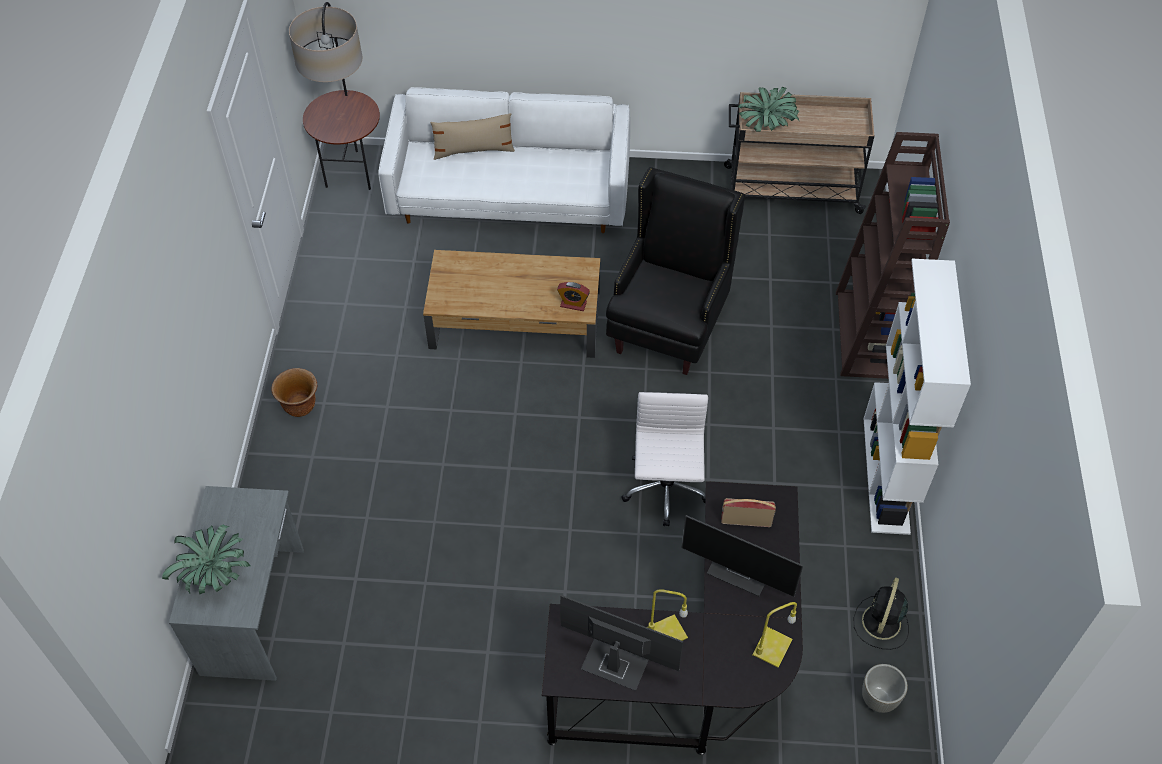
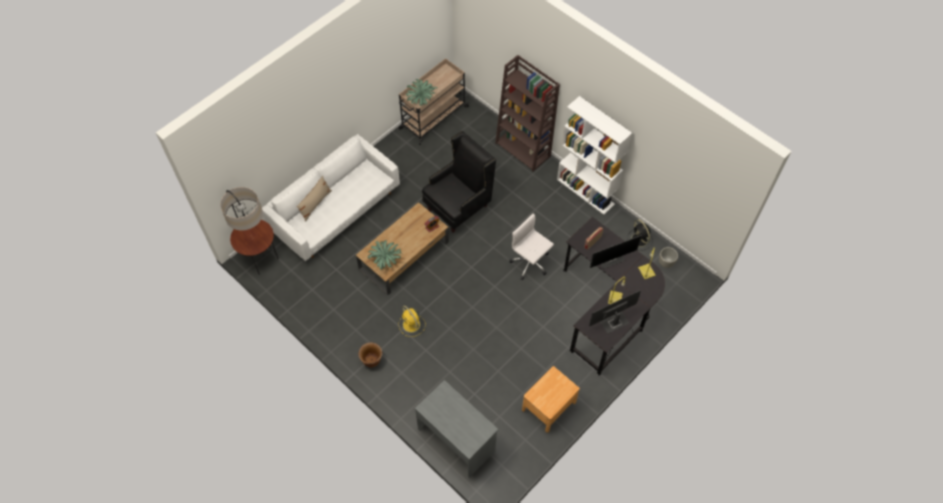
camera: 50 degrees left, 5 degrees up
potted plant [162,524,251,595] -> potted plant moved to [367,240,401,270]
black armchair [606,167,745,375] -> black armchair turned 75 degrees clockwise [422,131,496,233]
none -> yellow fan [398,305,426,337]
none -> brown nightstand [522,366,580,433]

